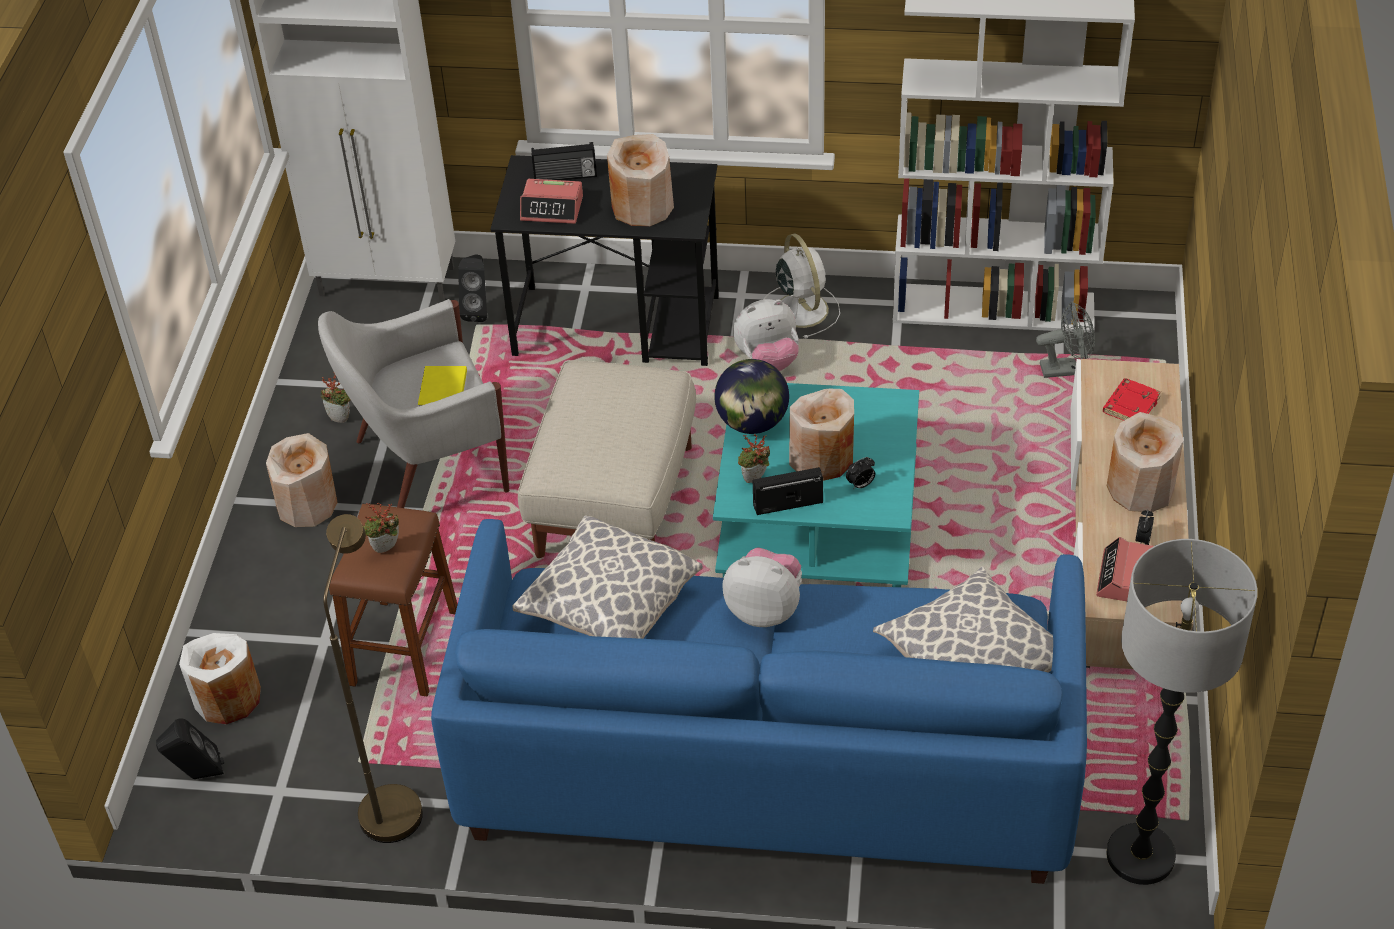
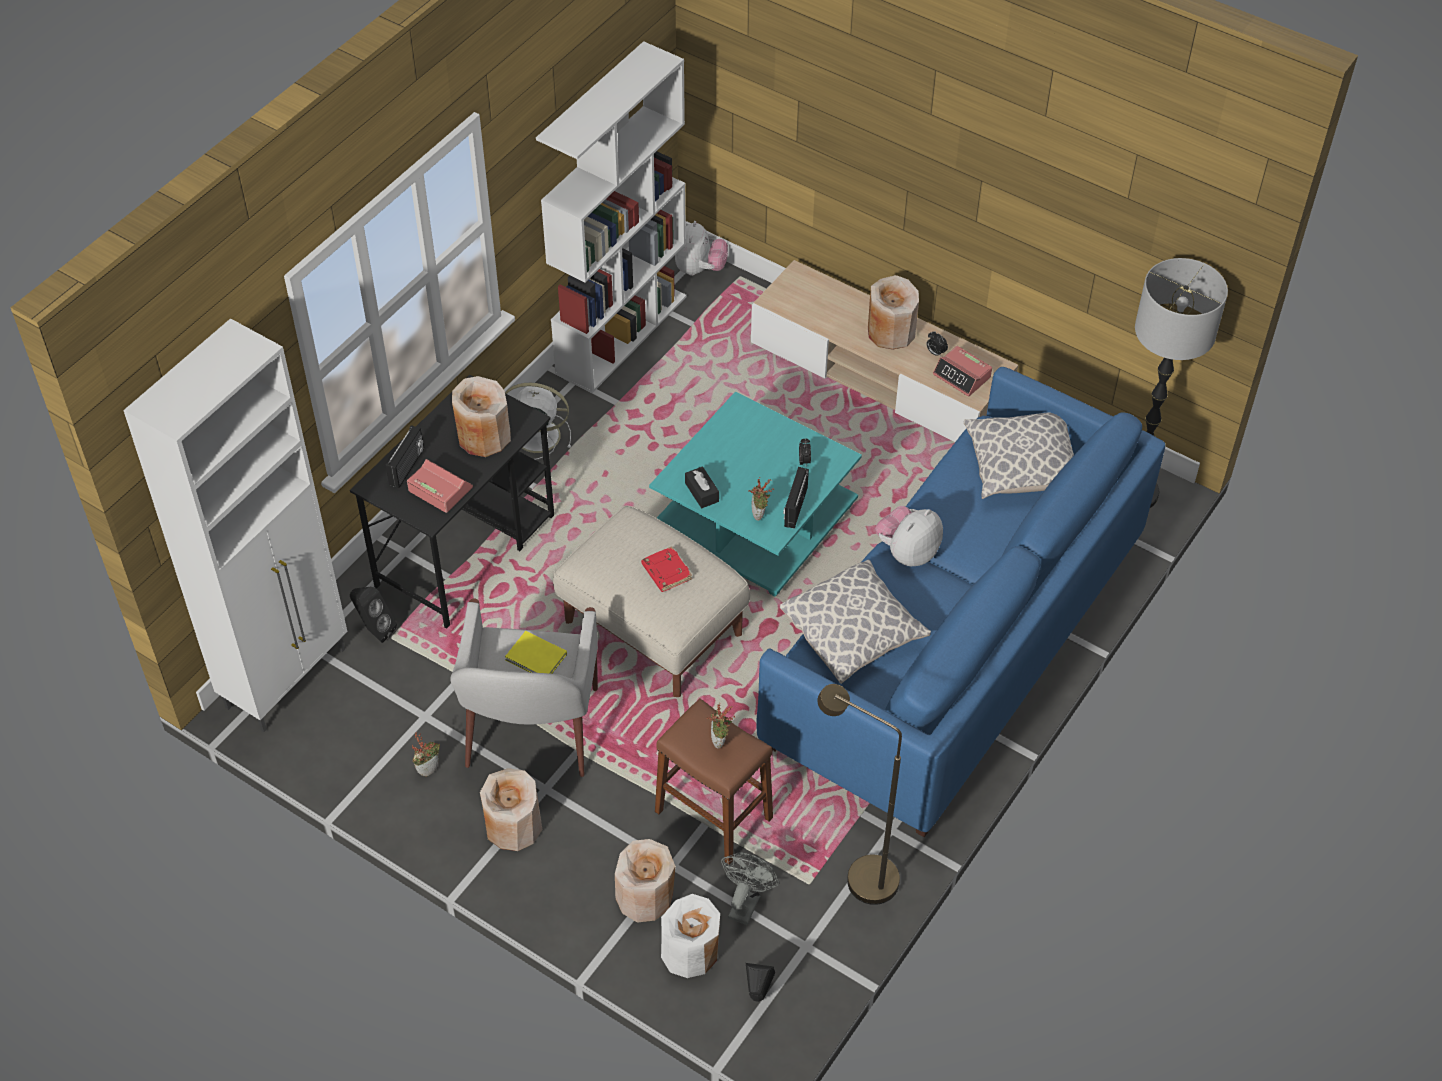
camera: 65 degrees left, 5 degrees up
alarm clock [520,179,583,224] -> alarm clock turned 90 degrees counterclockwise [407,459,473,513]
globe [714,359,789,434] -> black tissue box [685,466,719,508]
plush toy [733,299,799,371] -> plush toy moved to [675,221,728,276]
beige vase [789,389,854,481] -> beige vase moved to [615,839,675,923]
grey fan [1036,301,1095,378] -> grey fan moved to [721,852,779,925]
red book [1103,378,1161,421] -> red book moved to [641,546,692,592]

